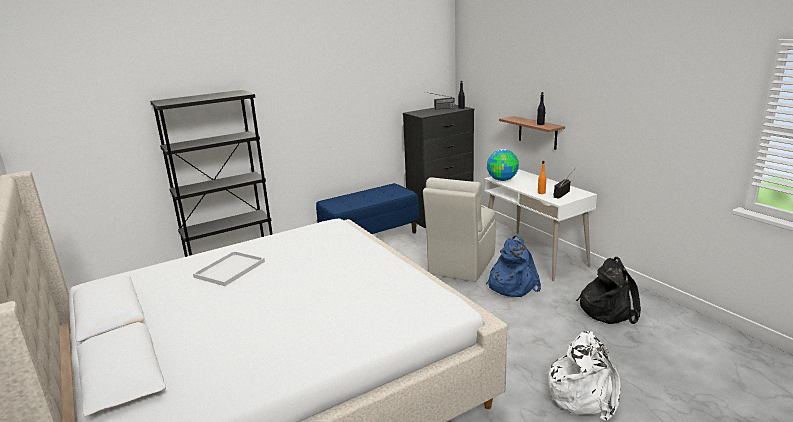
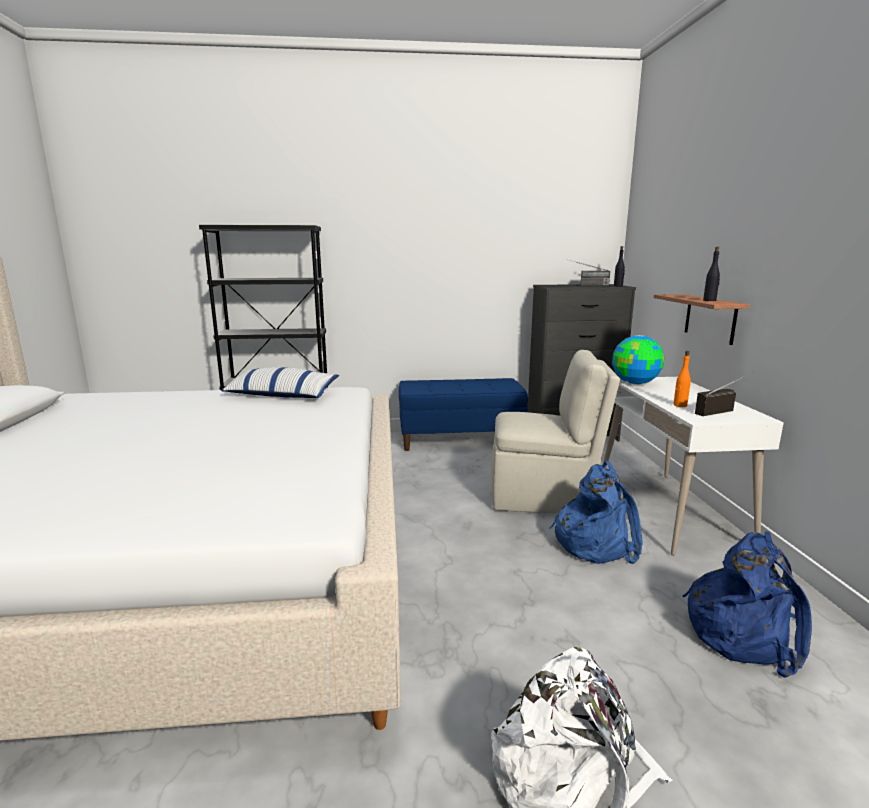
camera: 25 degrees right, 5 degrees down
white tray [193,251,265,286] -> none
beige chair [423,177,496,282] -> beige chair turned 135 degrees counterclockwise [491,350,620,514]
black backpack [576,257,641,324] -> blue backpack [682,531,812,678]
none -> pillow [221,367,339,398]

